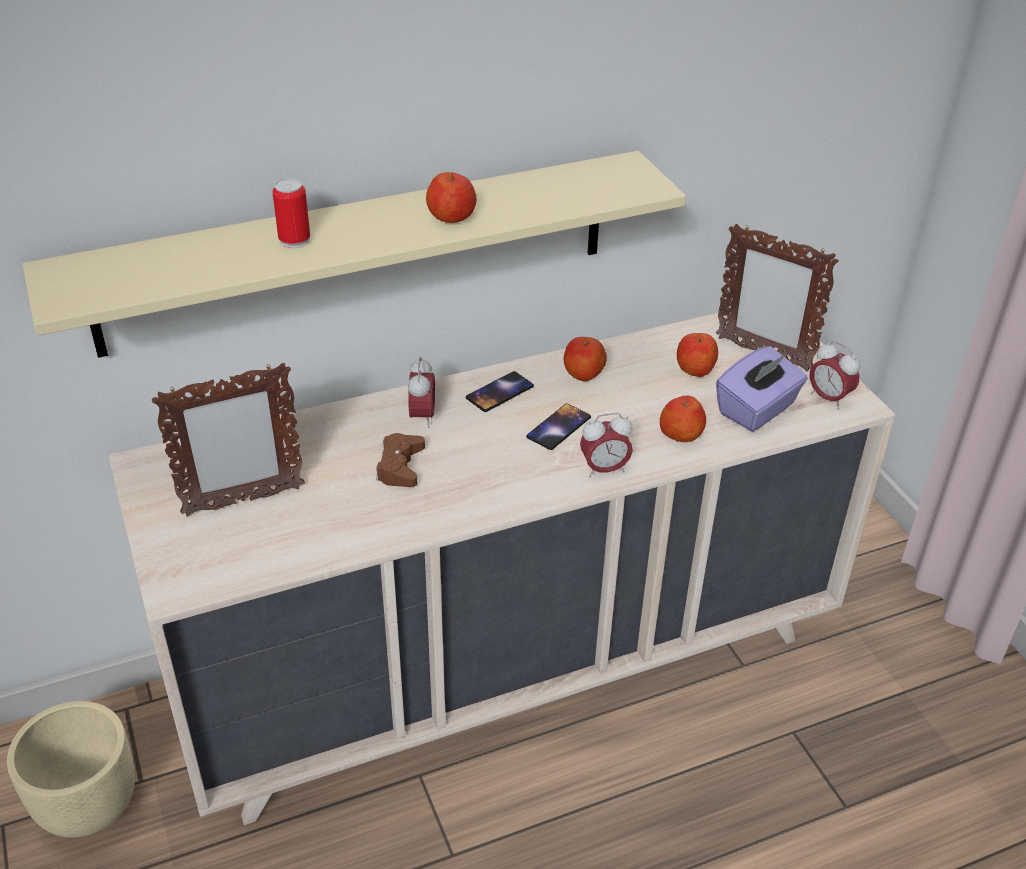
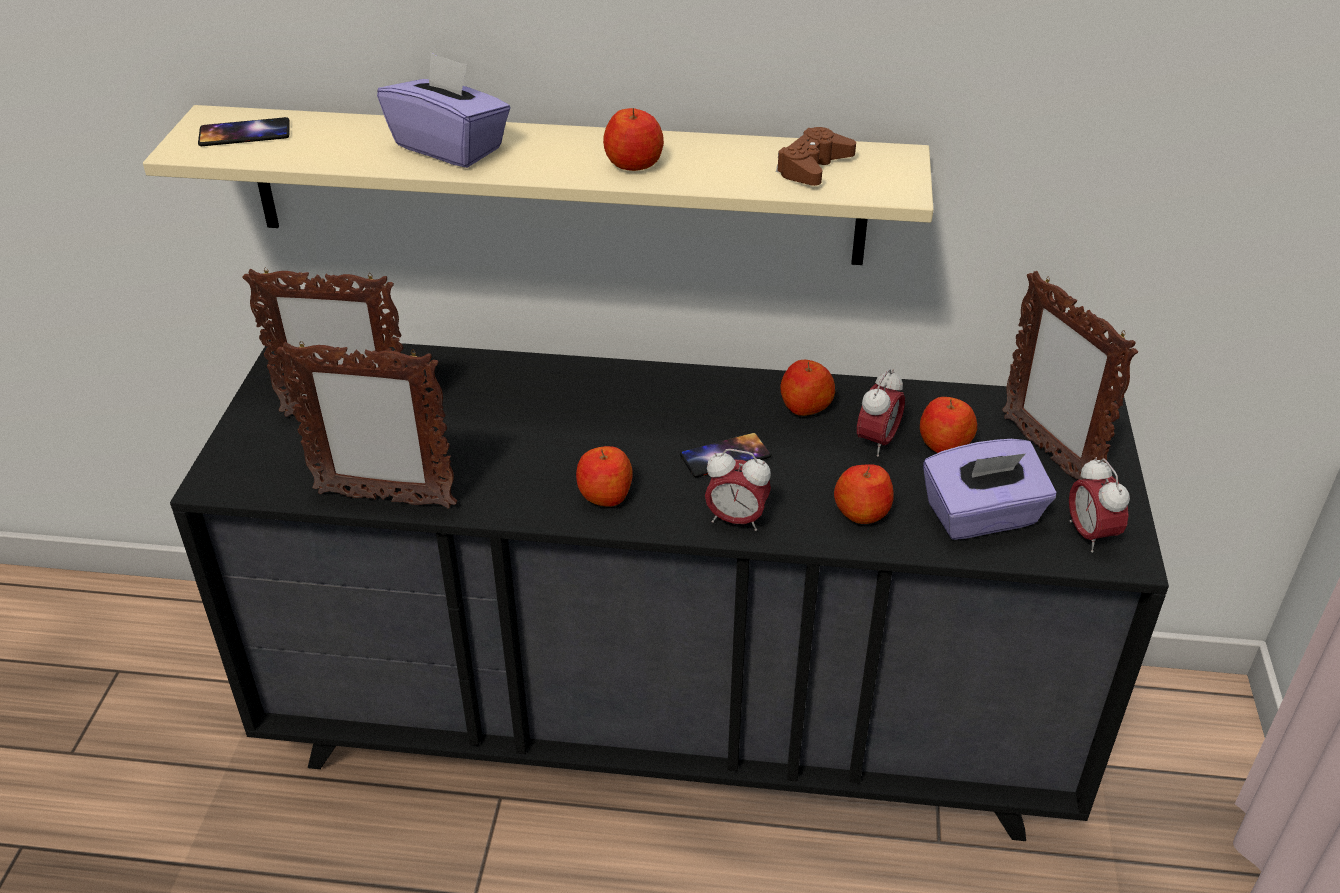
camera: 30 degrees right, 0 degrees up
beige planter [7,701,135,838] -> none
beige dresser [108,312,895,825] -> black dresser [170,340,1169,841]
can [273,178,310,248] -> purple tissue box [377,52,511,168]
brown game controller [376,433,425,487] -> brown game controller moved to [776,127,856,186]
alarm clock [408,357,435,428] -> alarm clock moved to [857,369,905,457]
phone [466,371,534,412] -> phone moved to [198,117,290,146]
none -> picture frame [276,341,457,509]
none -> apple [576,446,633,507]

